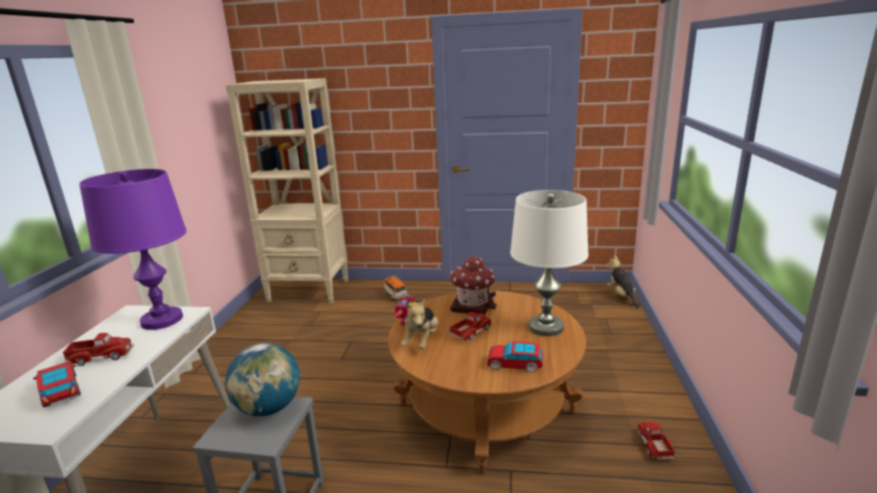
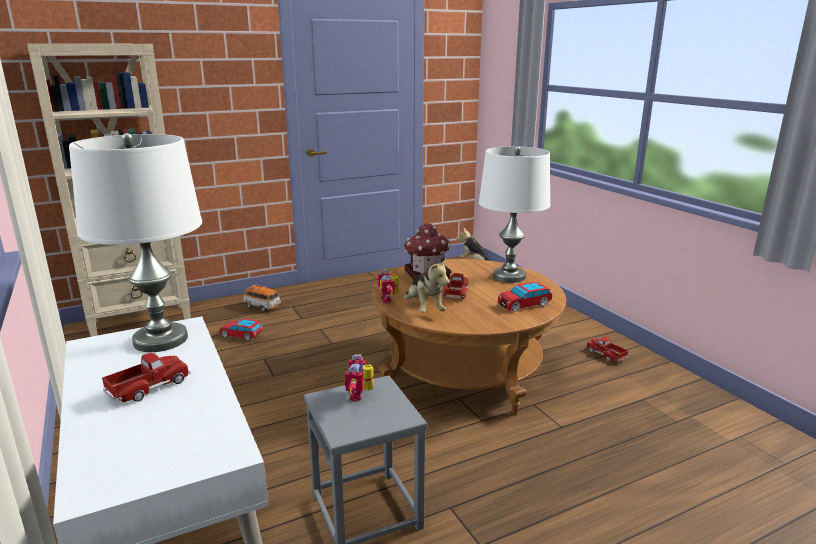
camera: 35 degrees left, 0 degrees up
toy car [33,361,81,407] -> toy car moved to [219,319,263,341]
purple table lamp [79,169,186,330] -> white table lamp [69,133,202,352]
globe [225,343,300,416] -> toy robot [345,354,373,402]

